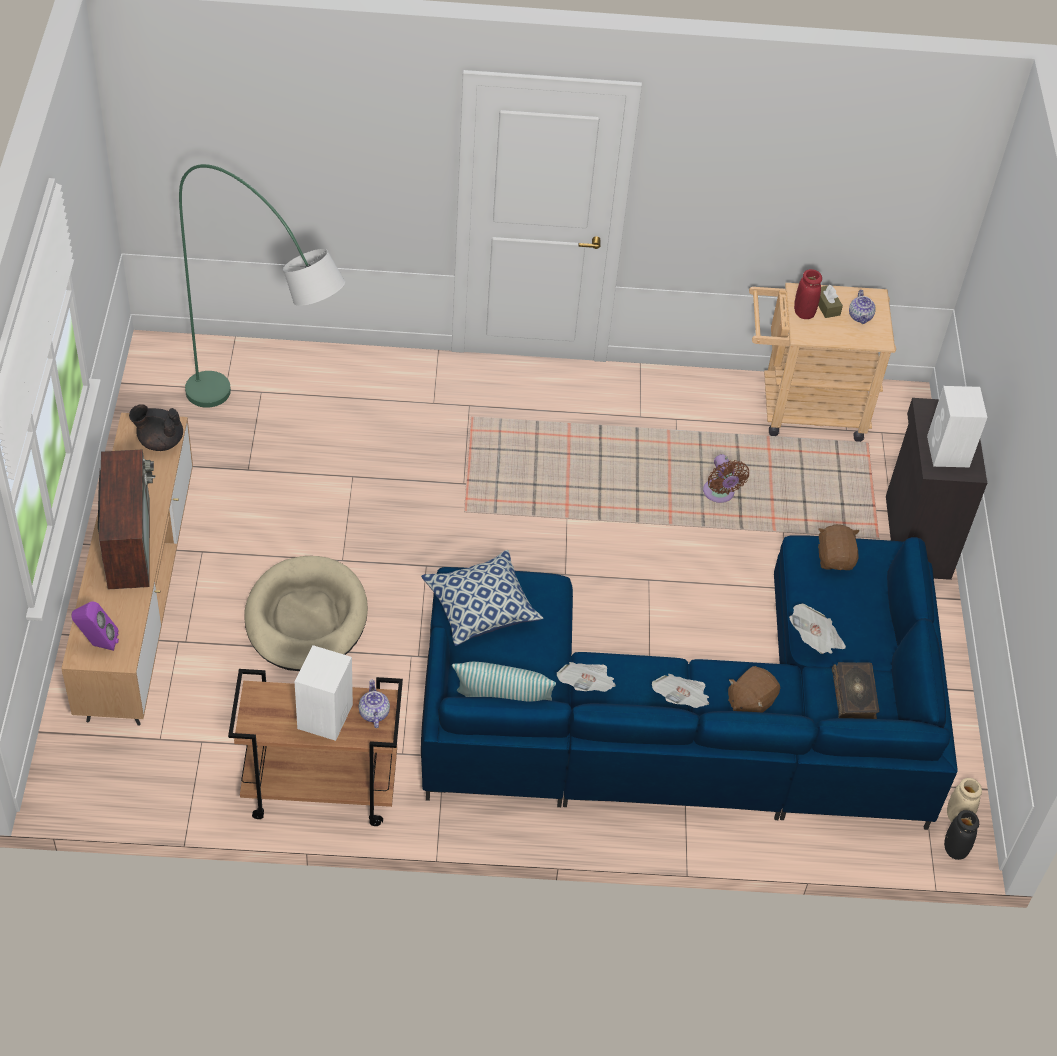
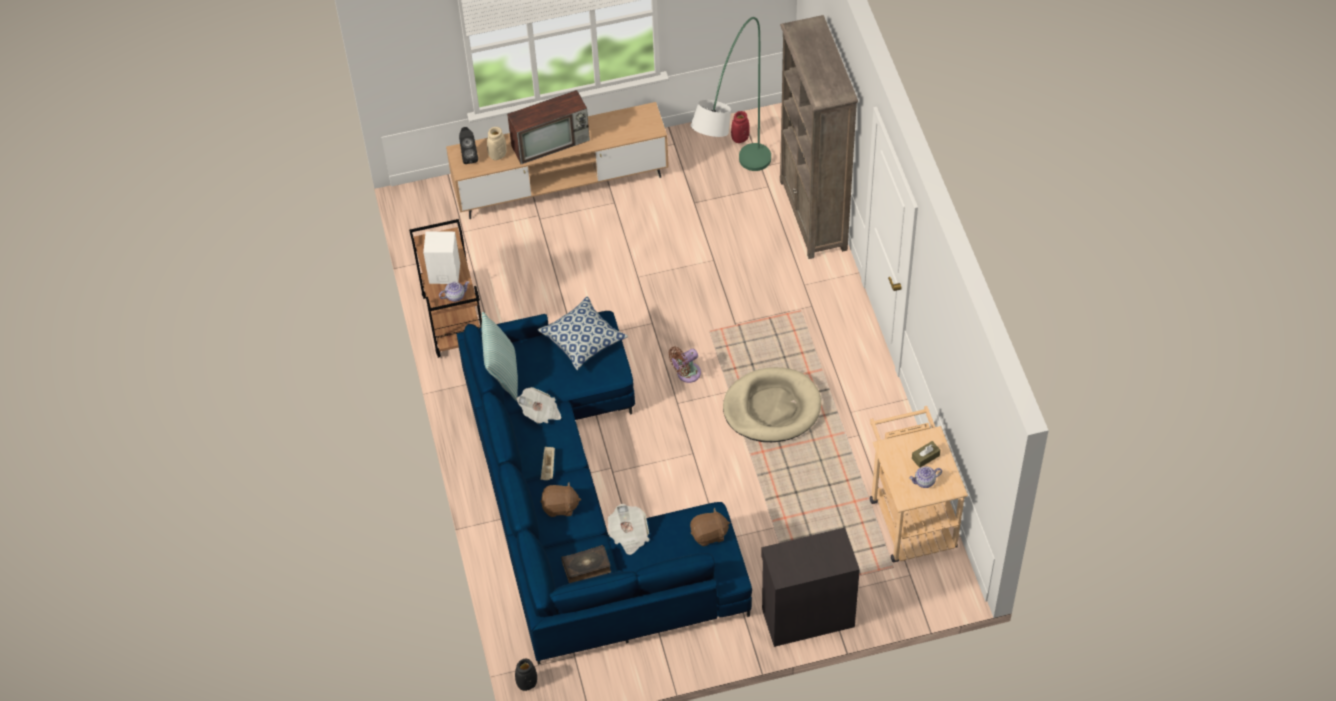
camera: 80 degrees right, 5 degrees up
purple speaker [71,601,119,651] -> black speaker [459,127,478,164]
black teapot [129,404,183,451] -> none
beige dog bed [244,556,368,671] -> beige dog bed moved to [723,367,821,442]
newspaper [652,674,709,708] -> beige tray [541,446,555,480]
brown fan [703,454,749,503] -> brown fan moved to [668,347,701,383]
brown plush toy [728,666,780,713] -> brown plush toy turned 150 degrees clockwise [540,482,581,517]
red vase [794,269,822,319] -> red vase moved to [731,111,750,143]
white speaker [927,386,988,467] -> none
beige vase [947,778,982,822] -> beige vase moved to [487,127,507,160]
none -> brown bookcase [780,15,858,259]

